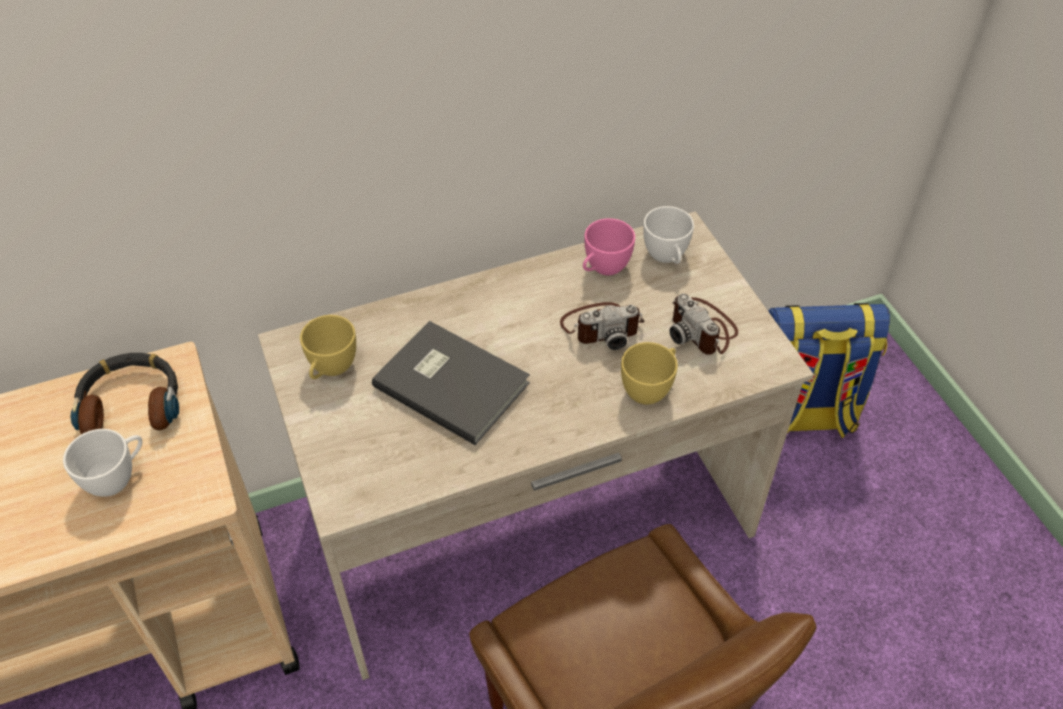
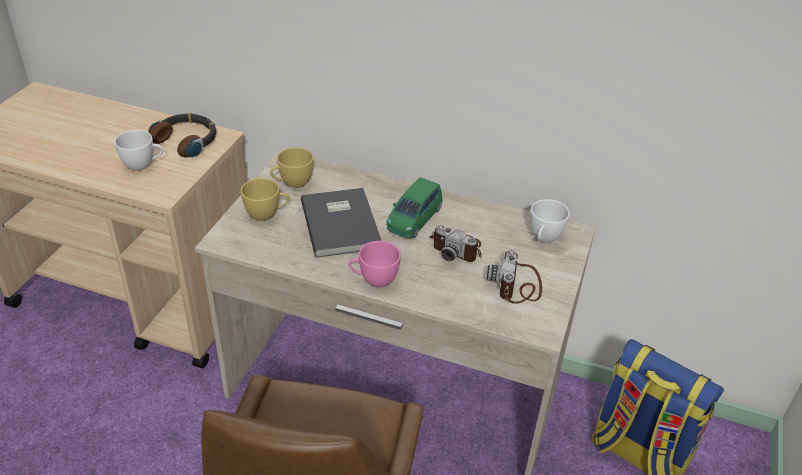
camera: 40 degrees right, 10 degrees down
pink cup [583,218,635,275] -> pink cup moved to [348,241,401,288]
yellow cup [621,342,678,405] -> yellow cup moved to [241,178,290,221]
none -> green toy car [387,177,443,238]

